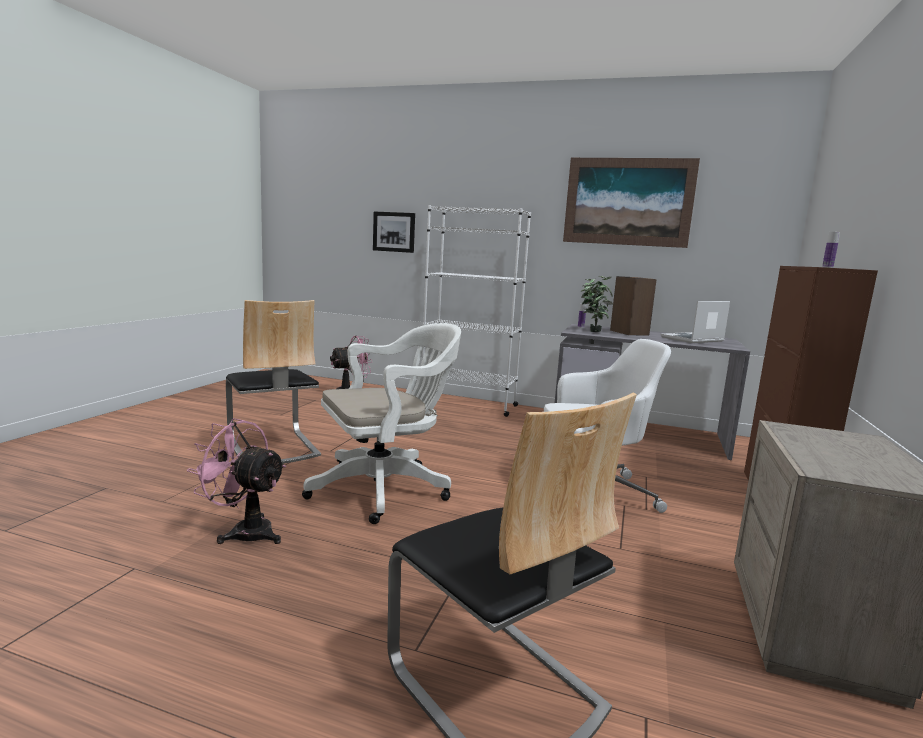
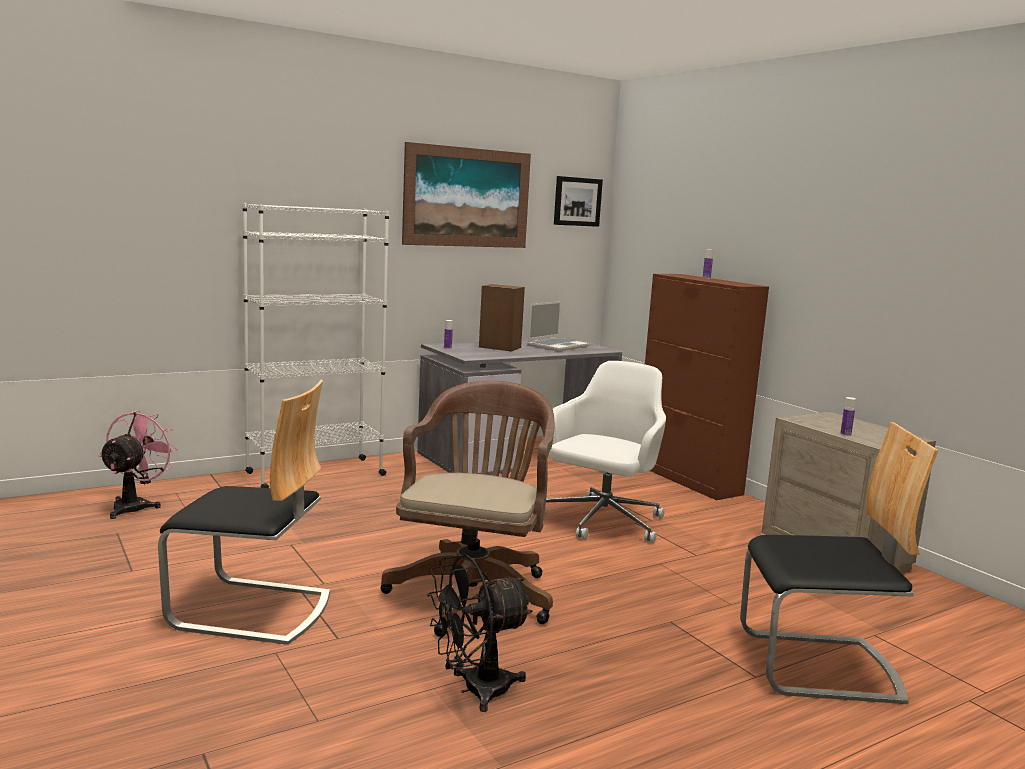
camera: 50 degrees left, 0 degrees up
pink fan [187,418,286,544] -> black fan [427,555,533,712]
white office chair [302,323,461,524] -> brown office chair [380,380,555,637]
picture [373,212,415,253] -> picture moved to [554,176,603,227]
potted plant [581,276,613,332] -> none
laptop [661,301,730,343] -> laptop turned 150 degrees counterclockwise [527,301,589,351]
none -> bottle [840,397,856,436]

